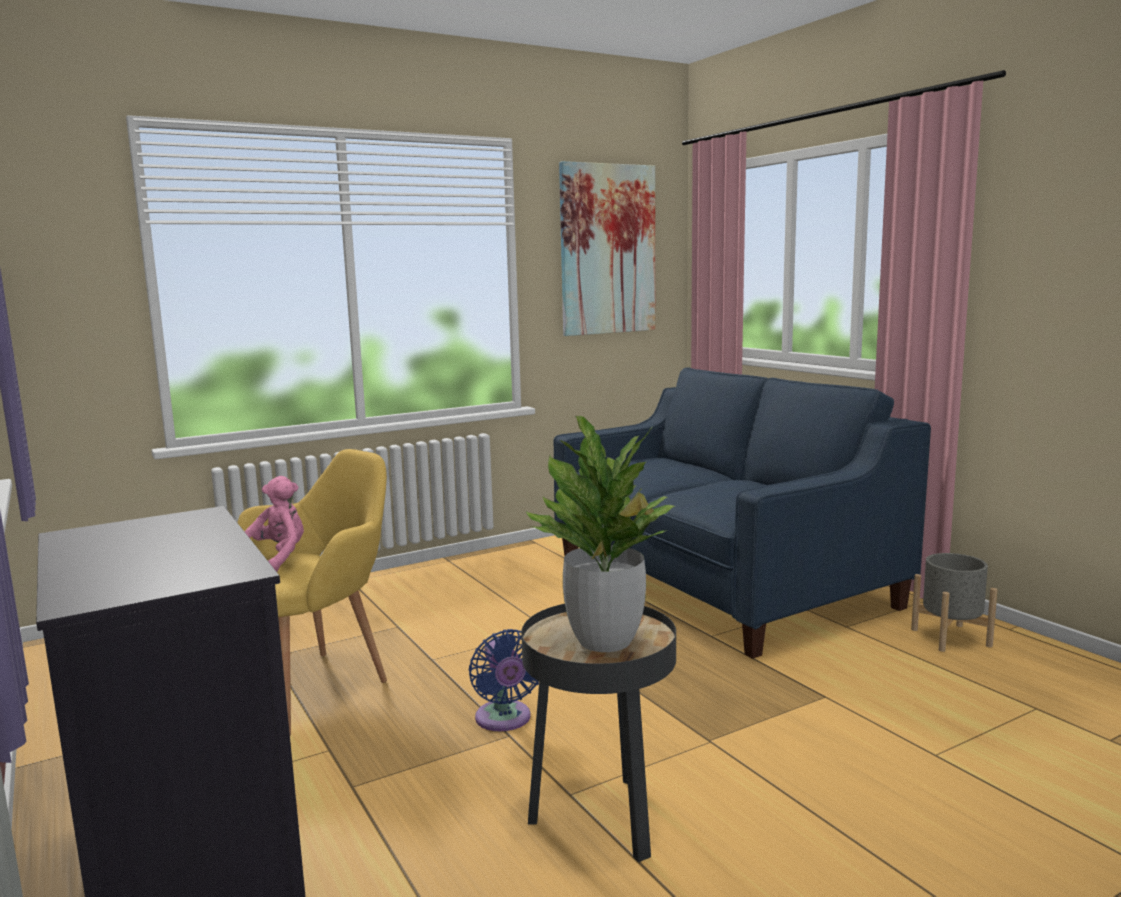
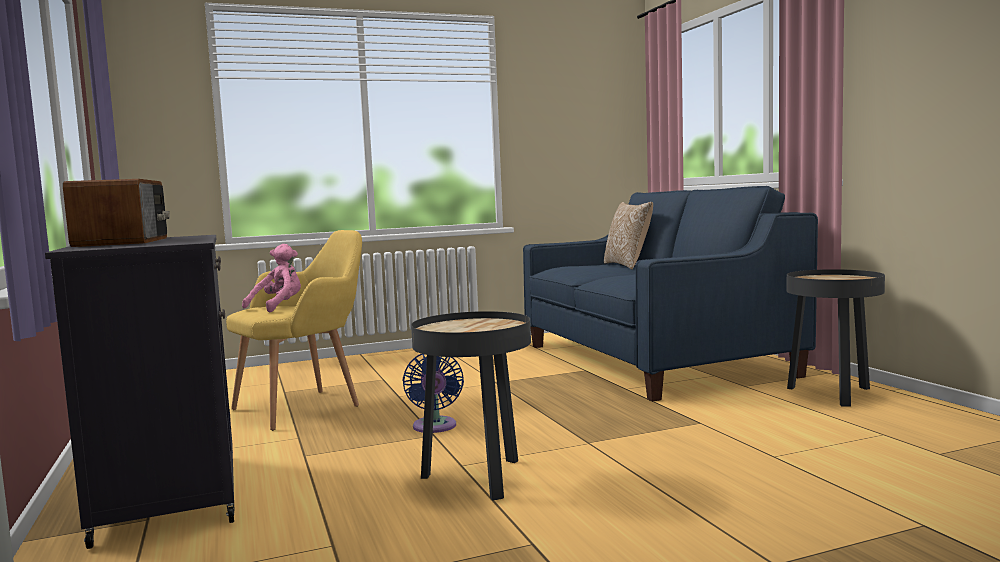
camera: 10 degrees right, 5 degrees down
potted plant [526,416,675,652] -> none
picture [559,161,655,336] -> none
grey planter [911,553,998,652] -> black side table [787,269,885,407]
none -> radio [63,179,170,247]
none -> pillow [604,202,653,270]

